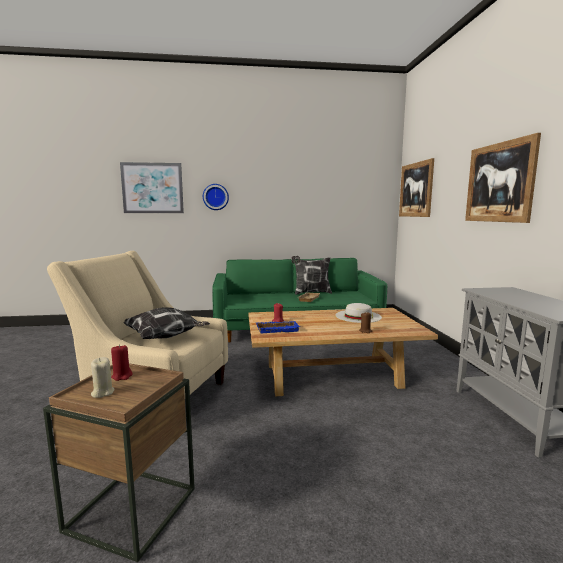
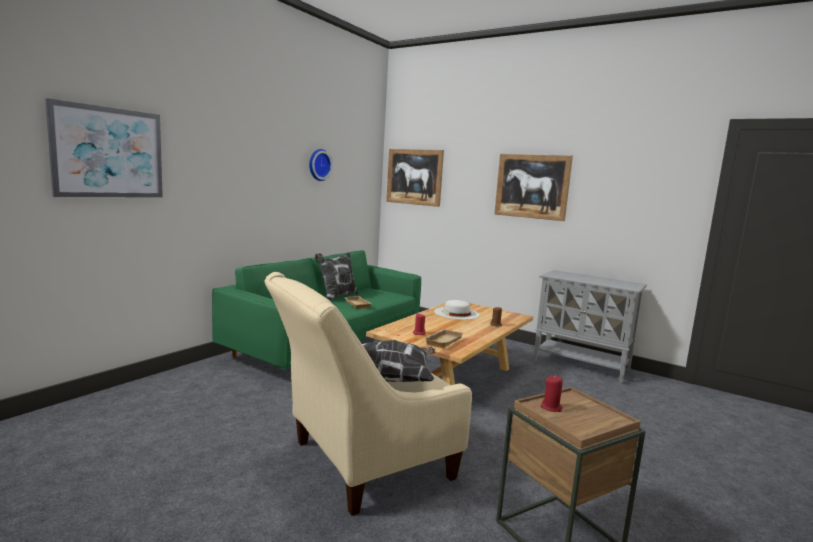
camera: 50 degrees left, 0 degrees up
beige candle [91,357,114,398] -> none
wall clock [203,184,229,210] -> wall clock moved to [309,149,333,181]
blue tray [256,321,300,333] -> beige tray [424,329,463,348]

